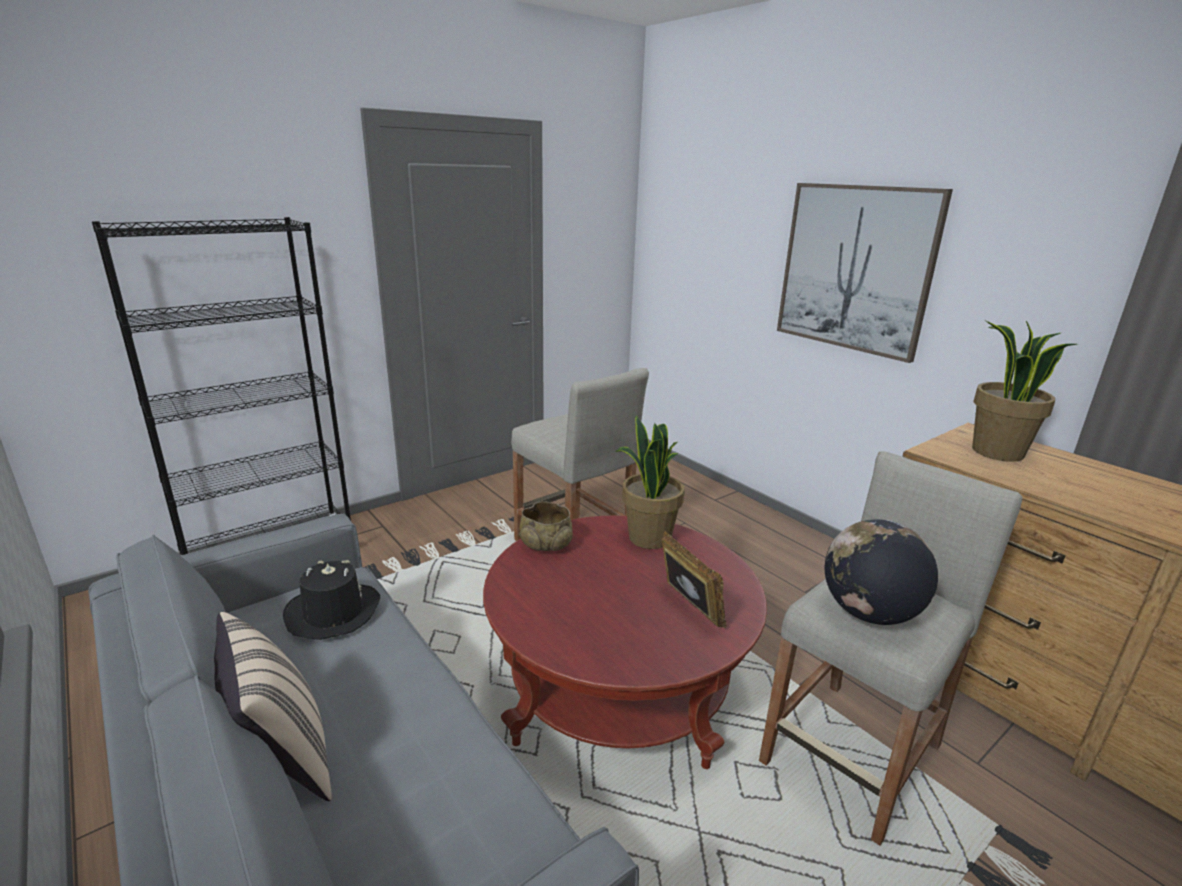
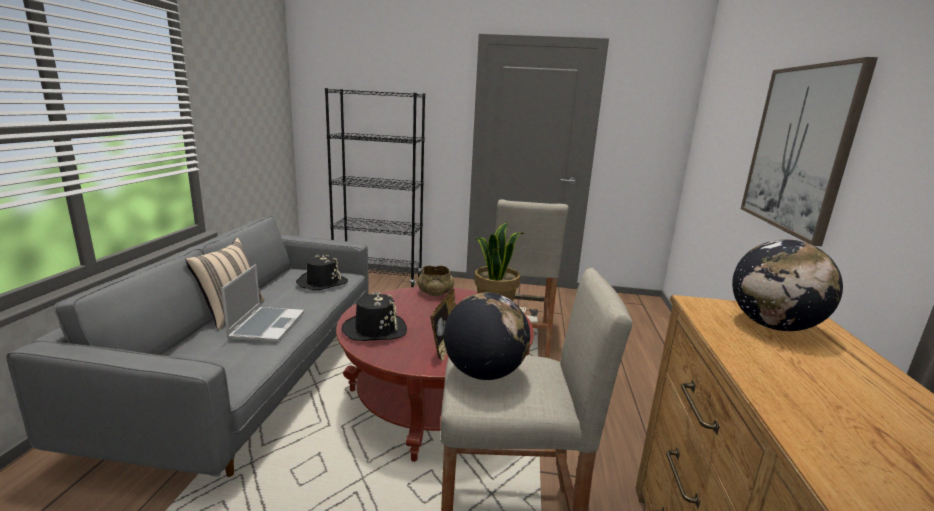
camera: 45 degrees right, 5 degrees down
potted plant [972,321,1077,462] -> globe [732,239,843,331]
none -> laptop [221,264,304,342]
none -> black hat [342,292,407,341]

